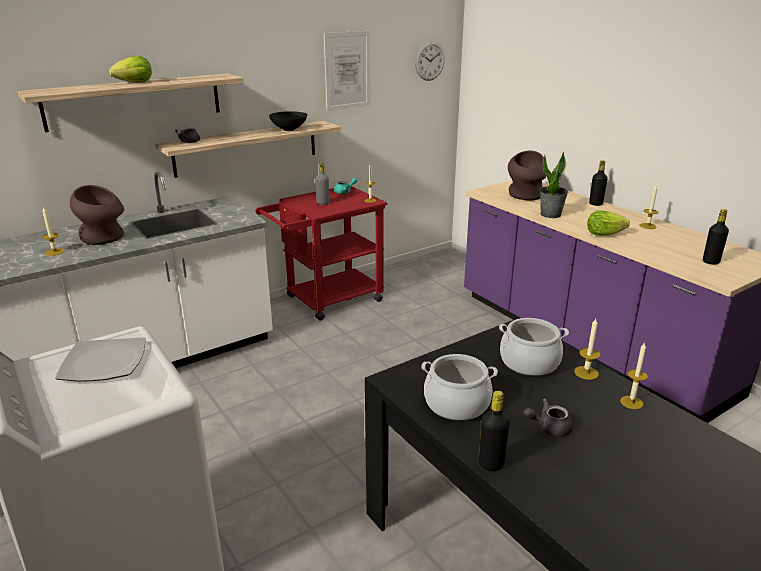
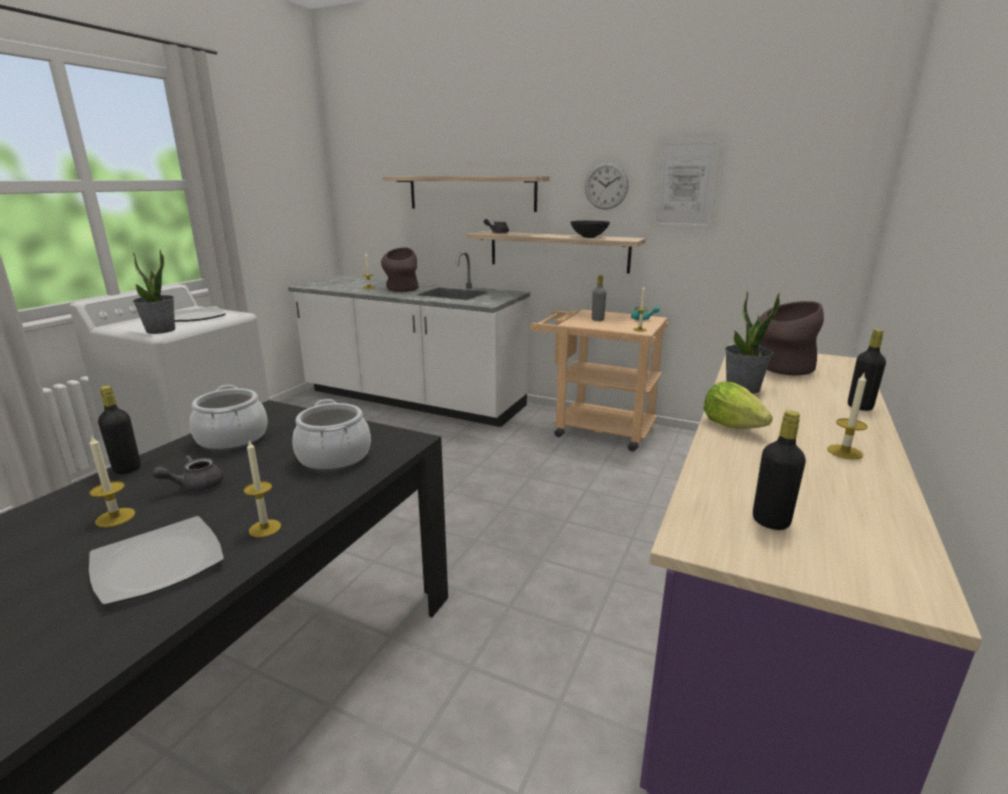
camera: 60 degrees right, 5 degrees down
lettuce [109,56,152,82] -> none
red cart [255,186,387,321] -> beige cart [530,310,668,451]
wall clock [415,41,445,81] -> wall clock moved to [585,162,629,210]
grey teapot [523,399,573,437] -> grey teapot turned 90 degrees counterclockwise [152,455,223,492]
candle [574,319,600,380] -> candle moved to [90,434,135,528]
none -> plate [89,516,224,605]
none -> potted plant [133,249,175,334]

